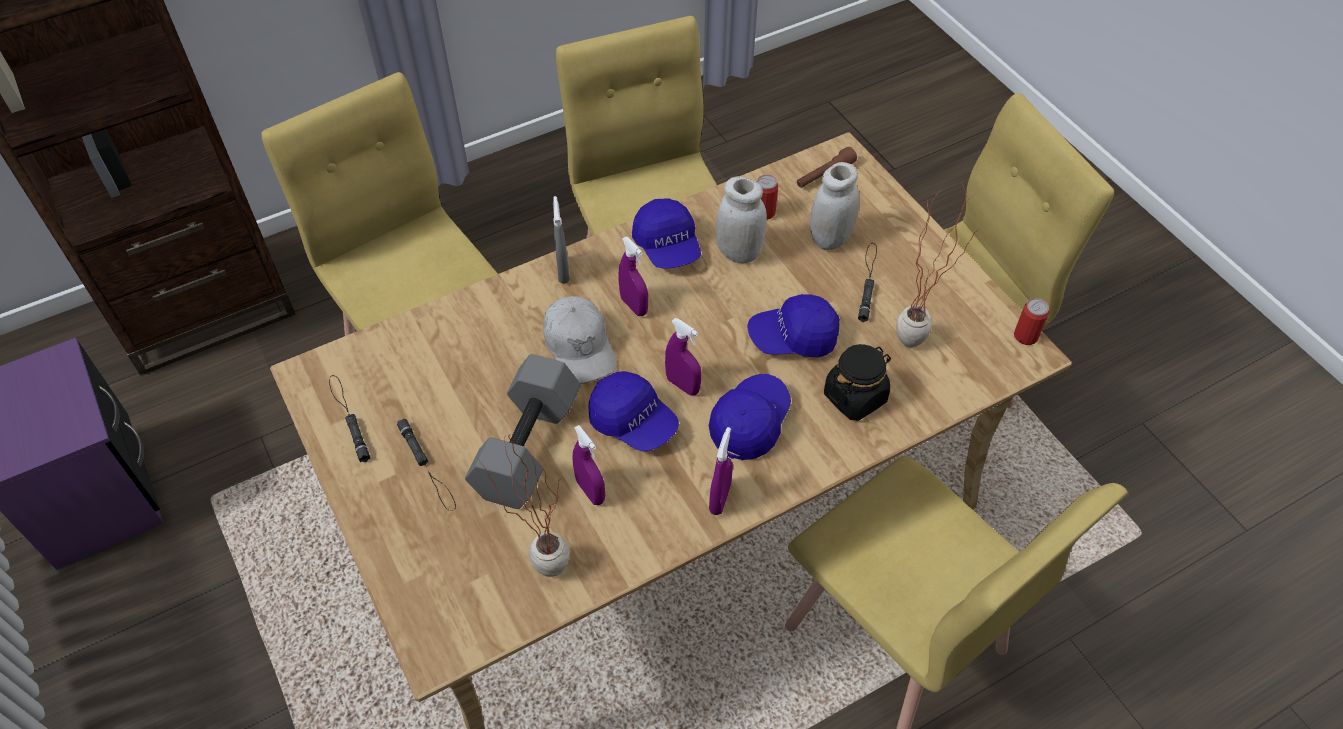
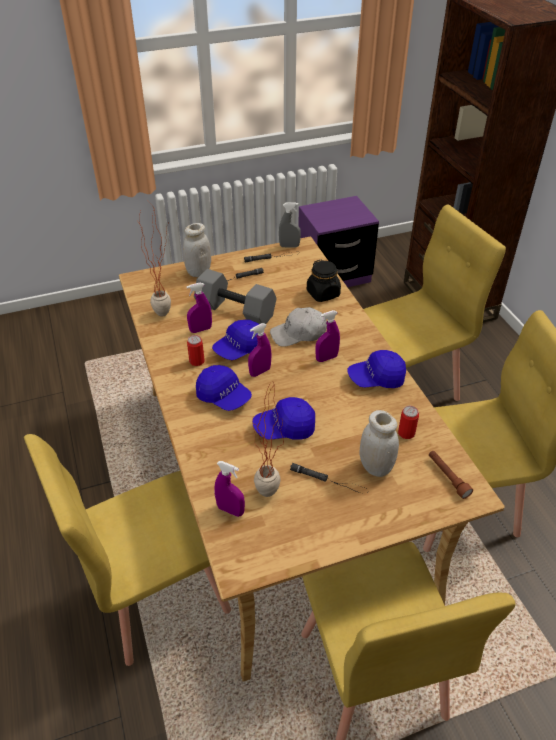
camera: 100 degrees right, 10 degrees down
grey spray bottle [553,196,570,284] -> grey spray bottle moved to [279,202,301,248]
purple spray bottle [709,427,733,515] -> purple spray bottle moved to [214,461,245,517]
white jar [716,176,767,263] -> white jar moved to [183,223,211,277]
blue cap [747,294,840,357] -> blue cap turned 105 degrees counterclockwise [253,397,315,440]
black jar [824,344,891,421] -> black jar moved to [307,260,341,302]
can [1014,298,1049,345] -> can moved to [187,335,205,366]

